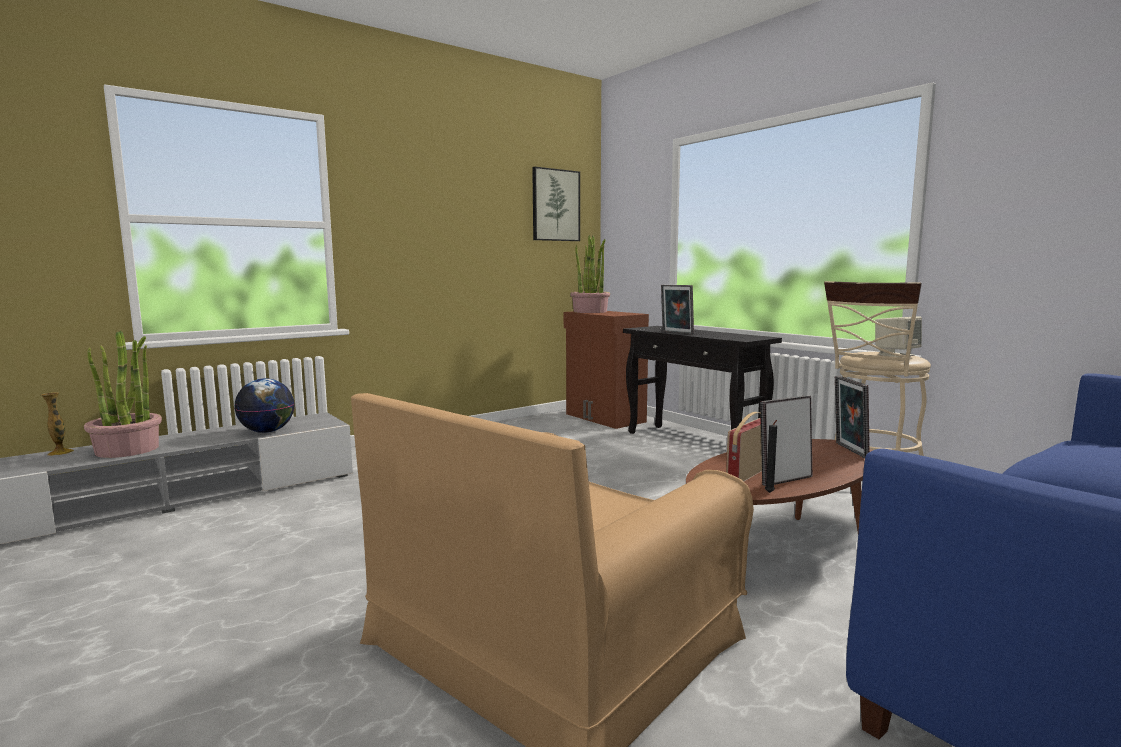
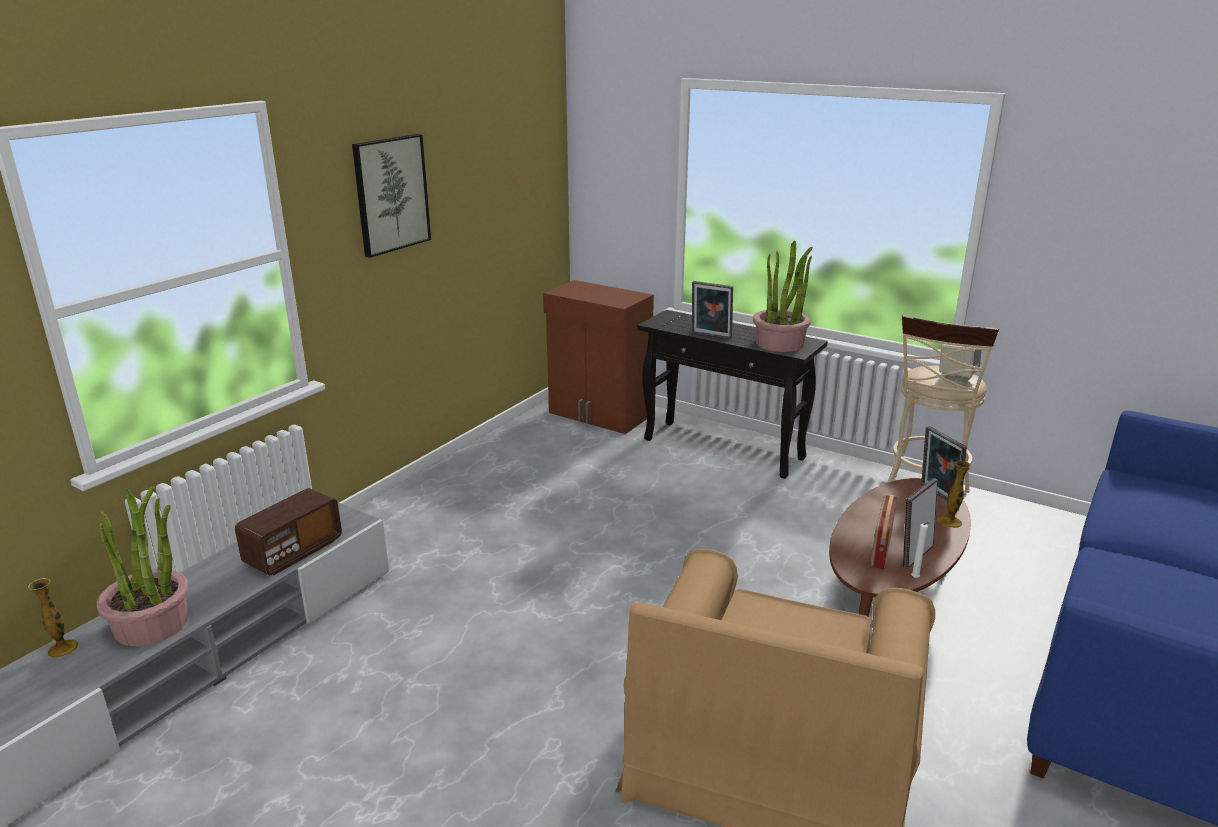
camera: 20 degrees left, 15 degrees up
globe [234,378,295,433] -> radio [235,488,342,575]
picture [532,167,580,241] -> picture moved to [352,134,431,258]
potted plant [570,235,610,313] -> potted plant moved to [753,240,813,352]
black candle [765,420,777,493] -> white candle [911,522,930,578]
none -> vase [938,460,972,528]

